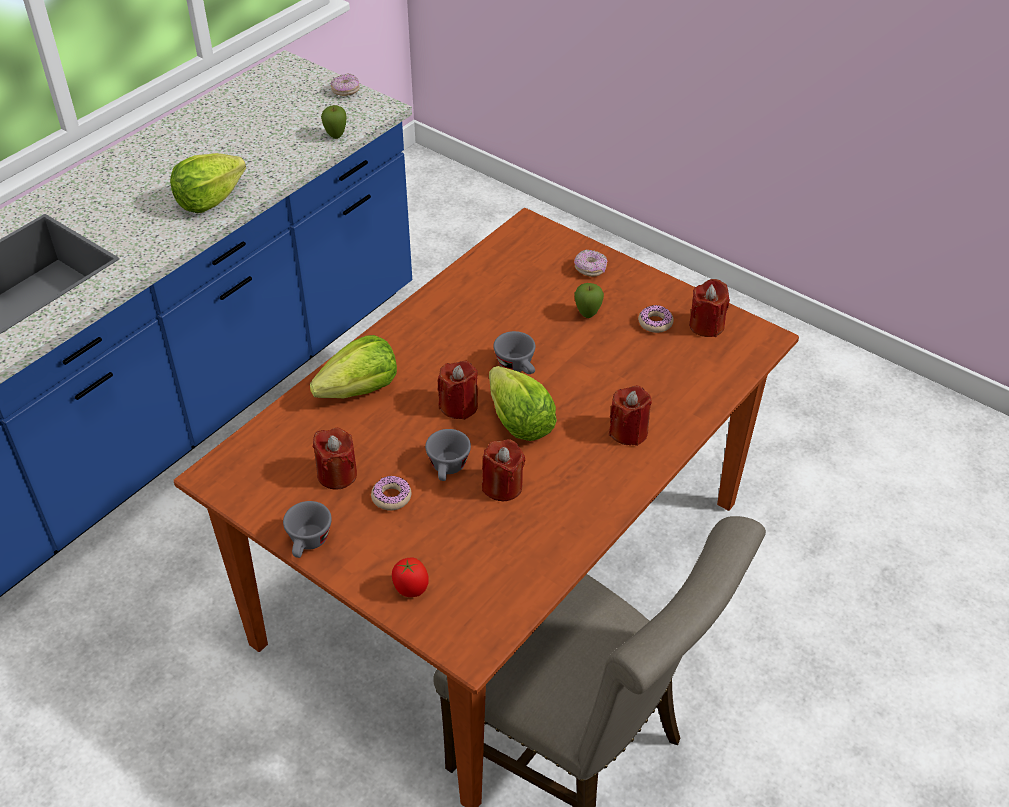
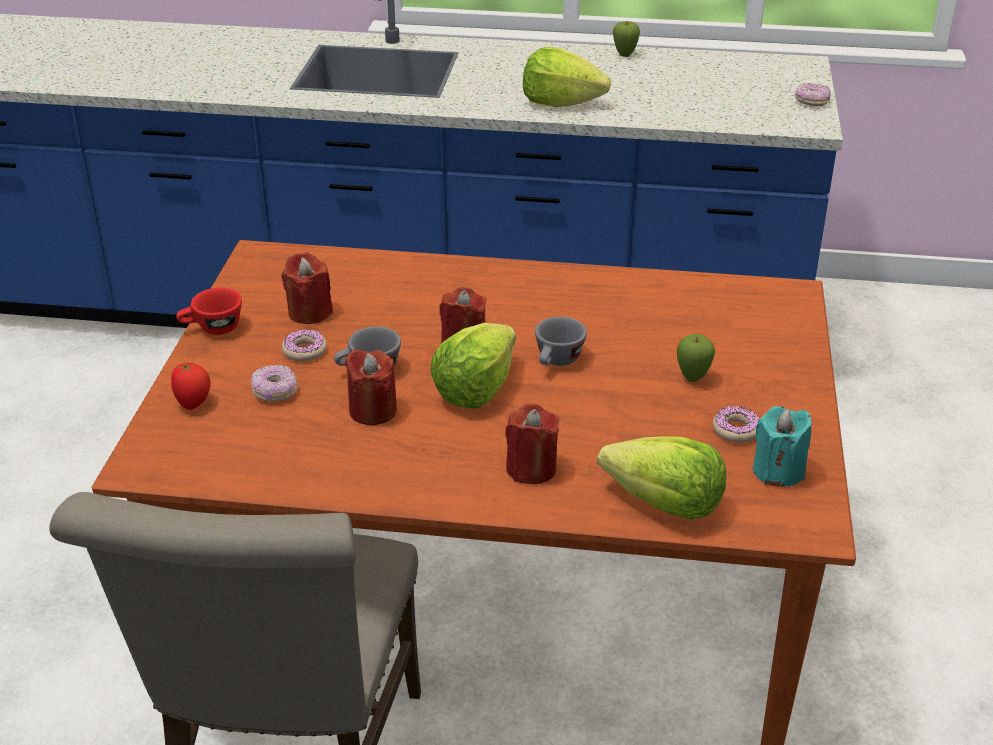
camera: 60 degrees right, 10 degrees down
grey cup [283,501,332,558] -> red cup [176,288,242,335]
lettuce [310,335,397,398] -> lettuce moved to [597,436,726,520]
apple [321,105,347,139] -> apple moved to [613,21,640,57]
donut [574,250,607,277] -> donut moved to [251,365,298,402]
red candle [689,279,730,337] -> turquoise candle [753,406,812,487]

